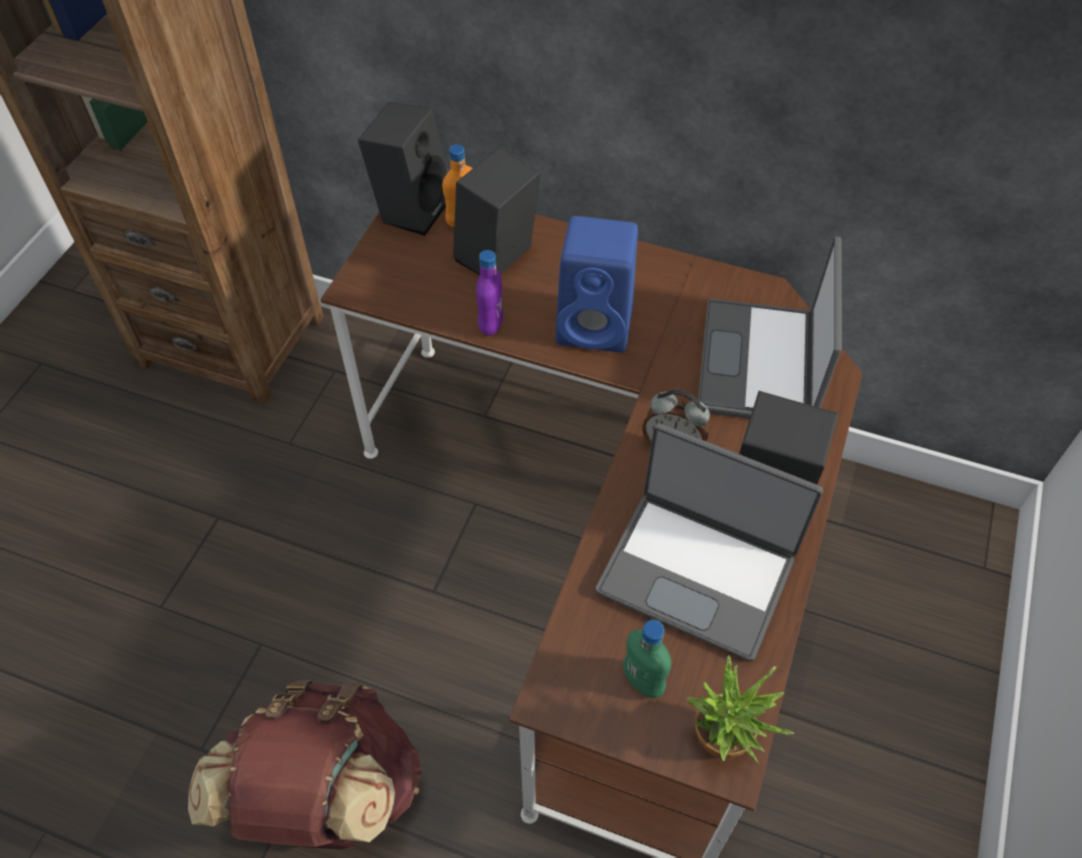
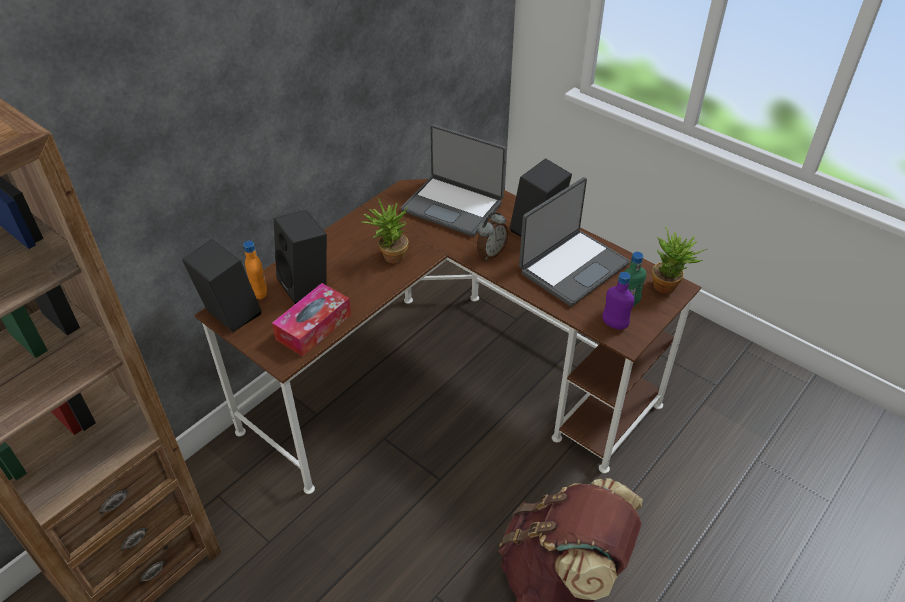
camera: 70 degrees left, 10 degrees down
purple bottle [476,250,503,336] -> purple bottle moved to [602,272,634,330]
blue speaker [556,216,638,352] -> potted plant [362,198,409,263]
none -> tissue box [272,283,351,356]

